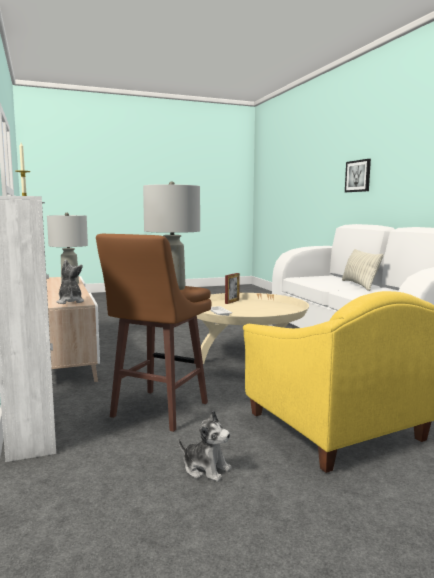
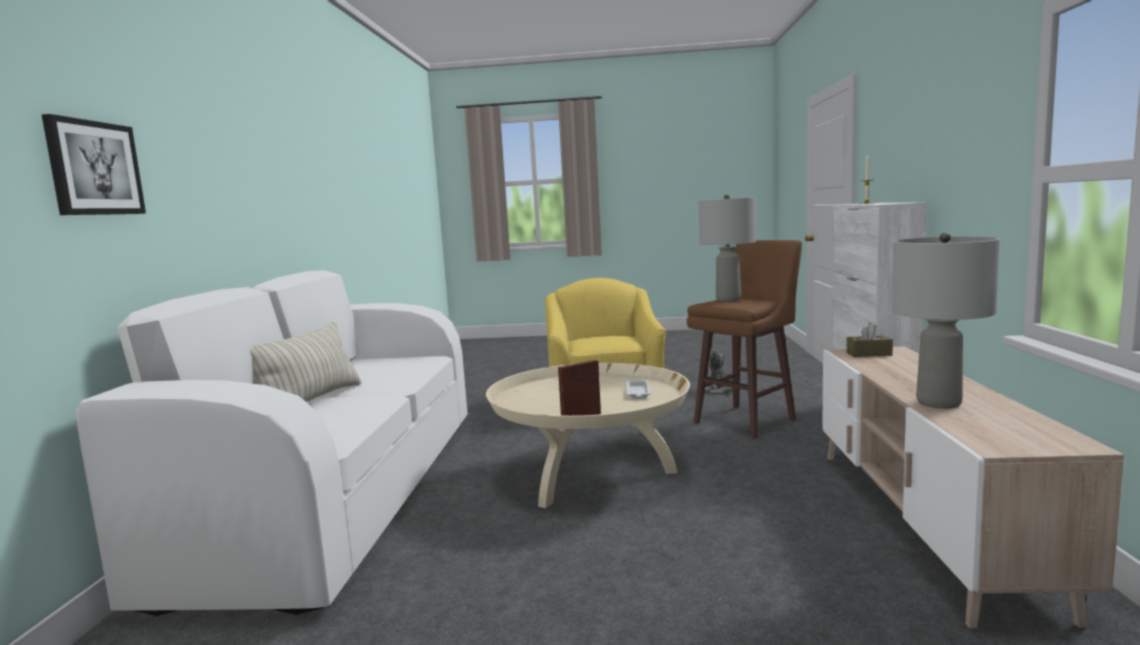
camera: 155 degrees left, 0 degrees up
plush toy [57,260,84,304] -> brown tissue box [847,323,893,357]

